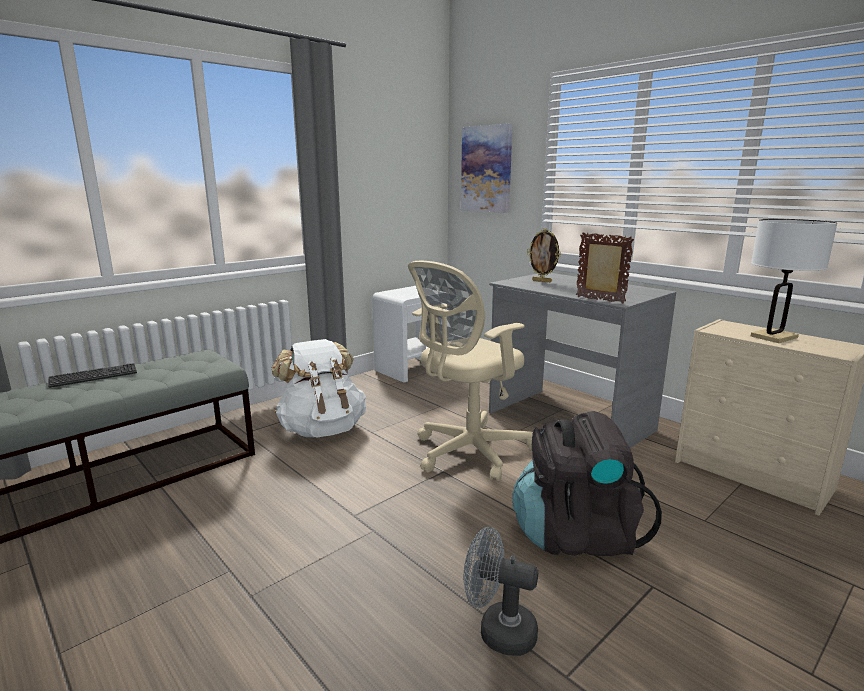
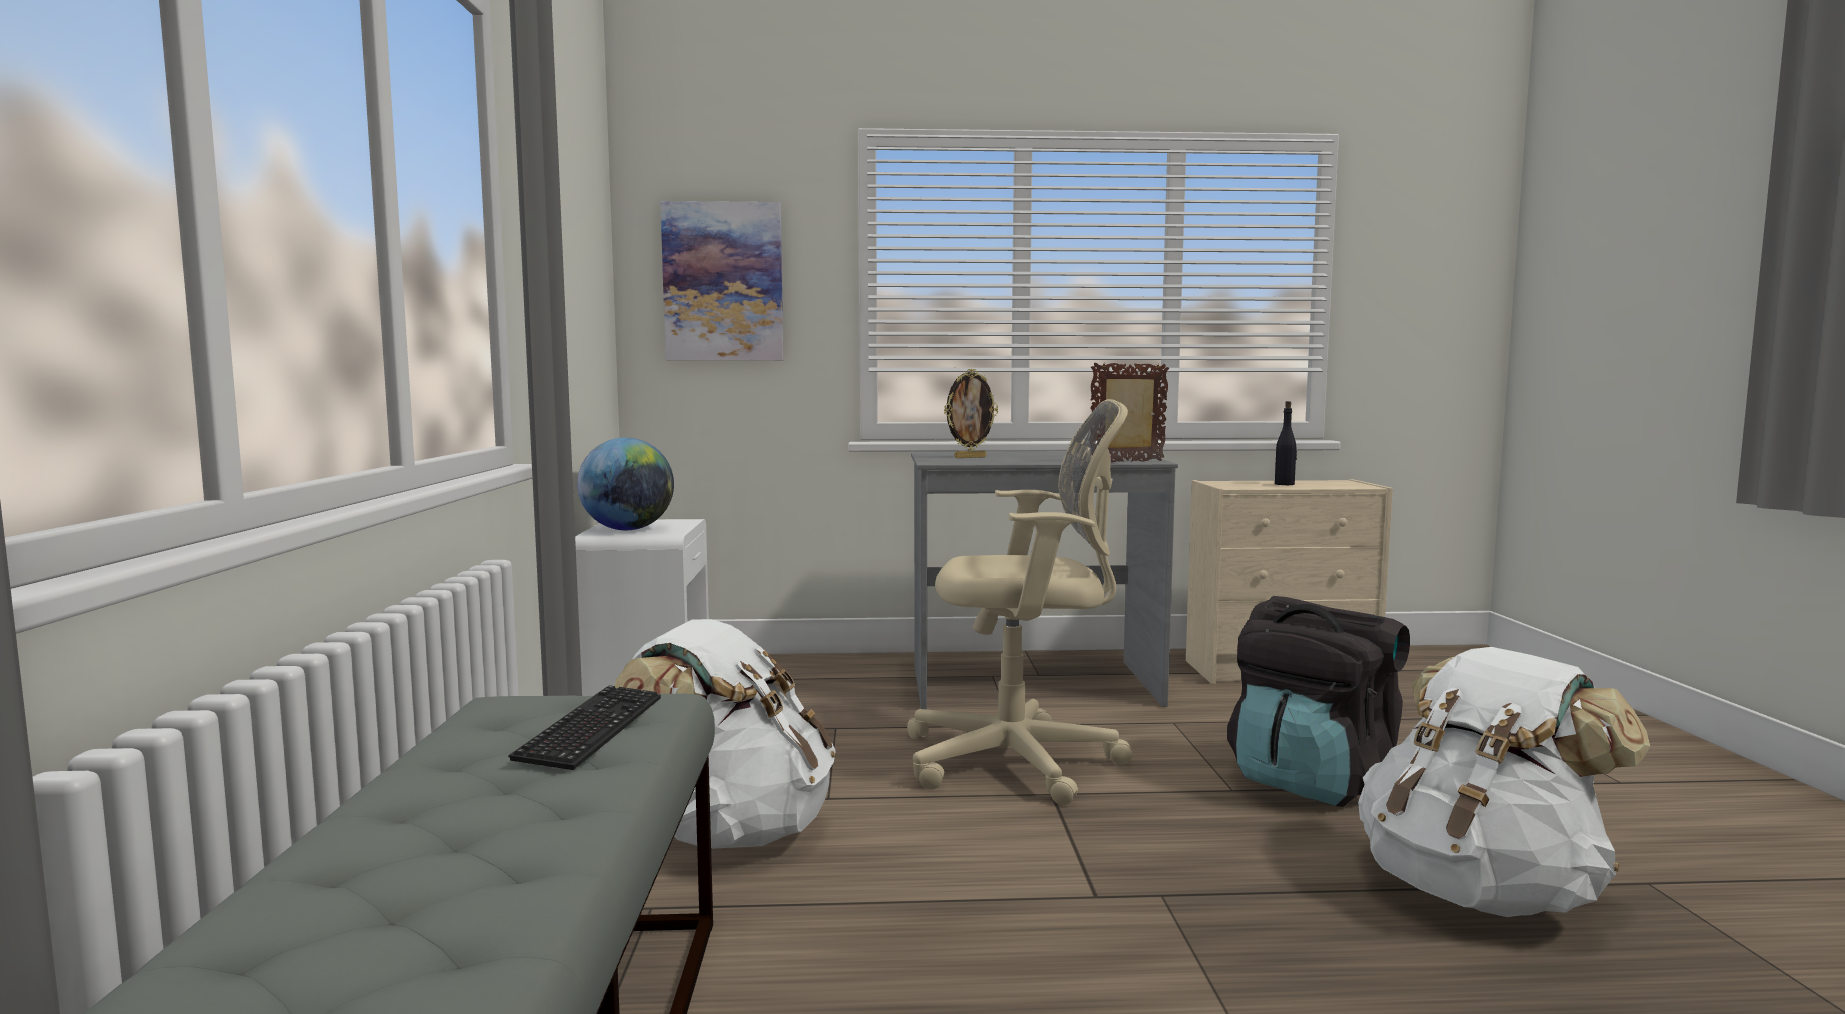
camera: 50 degrees left, 10 degrees down
keyboard [48,363,137,388] -> keyboard moved to [508,685,661,770]
beige office chair [408,261,533,481] -> beige office chair turned 90 degrees counterclockwise [907,399,1133,805]
grey fan [463,527,538,656] -> white backpack [1358,647,1650,917]
white table lamp [751,219,837,343] -> black bottle [1275,401,1297,485]
none -> globe [577,438,674,530]

